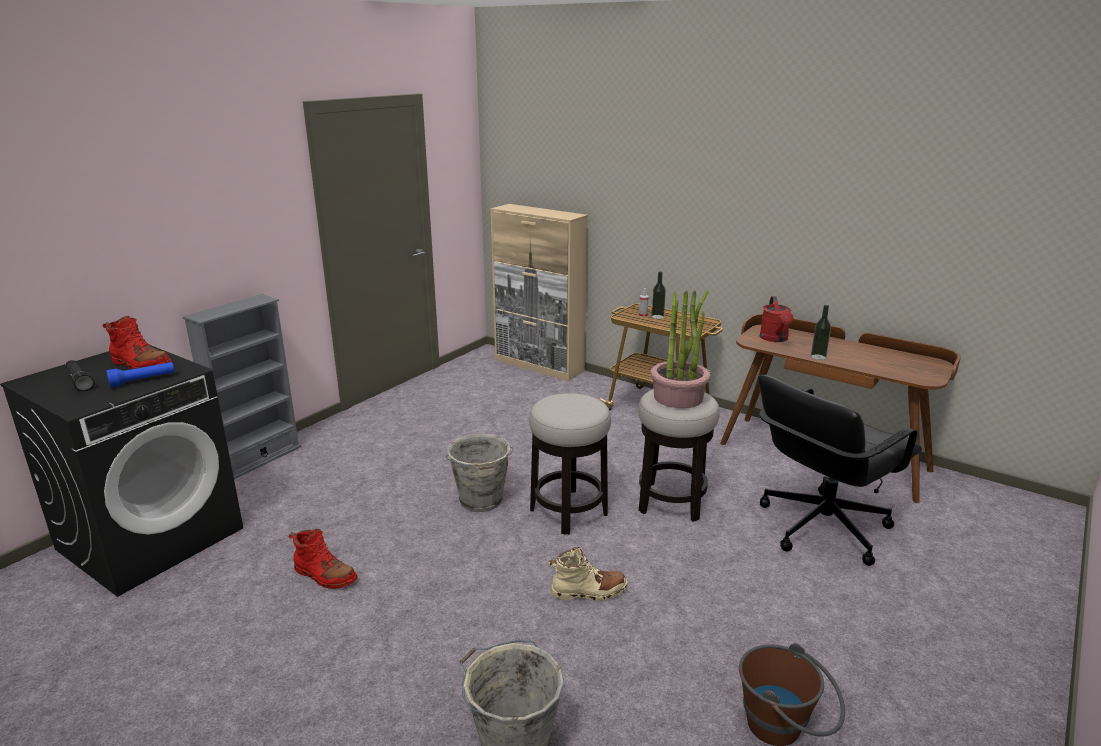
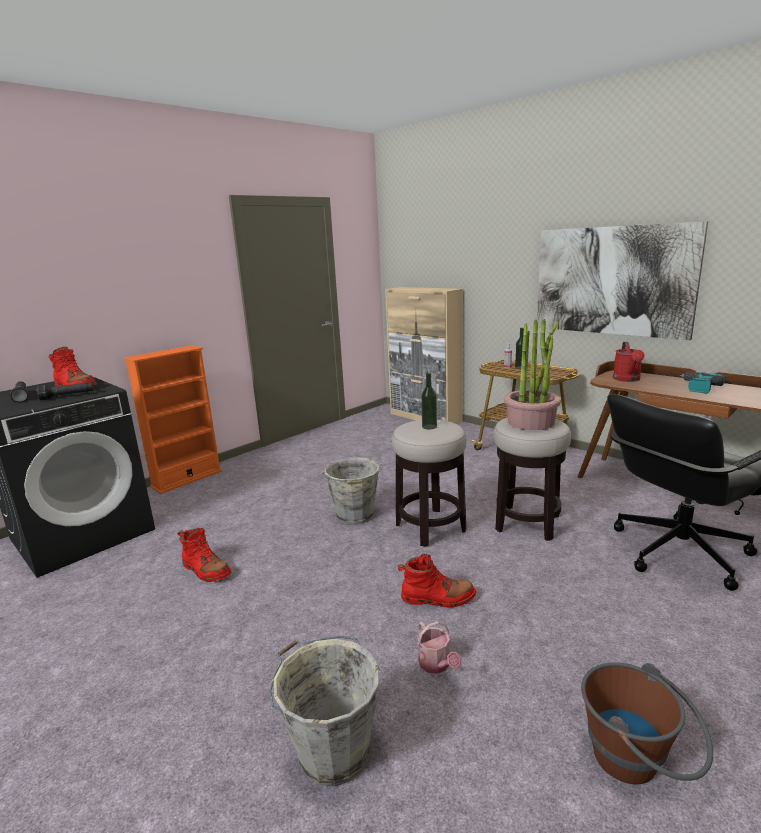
camera: 10 degrees right, 5 degrees down
blue flashlight [107,362,175,388] -> black flashlight [37,382,95,400]
grey bookcase [183,294,301,479] -> orange bookcase [124,345,222,494]
beige boot [549,547,628,601] -> red boot [398,553,476,608]
bottle [811,305,831,360] -> bottle moved to [421,373,437,429]
none -> watering can [417,621,461,674]
none -> picture [537,222,708,340]
none -> power drill [680,372,726,394]

